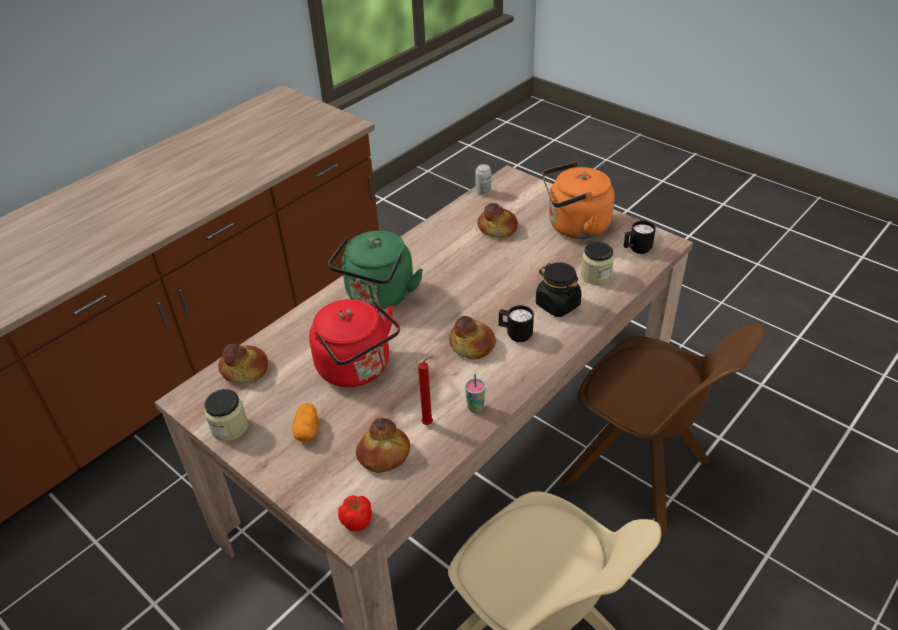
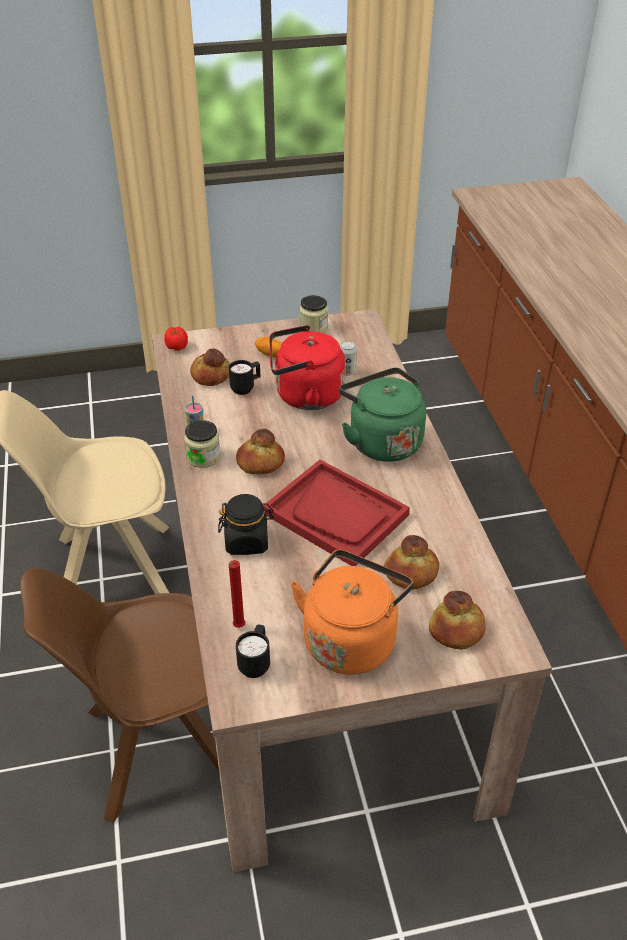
camera: 125 degrees right, 0 degrees up
bread [218,344,268,384] -> bread moved to [429,591,486,650]
red candle [418,356,433,425] -> red candle moved to [229,560,245,628]
can [475,164,491,195] -> can moved to [340,341,357,376]
black mug [499,305,534,342] -> black mug moved to [229,360,260,395]
jar [581,242,614,285] -> jar moved to [184,420,221,468]
none -> red tray [263,459,410,566]

